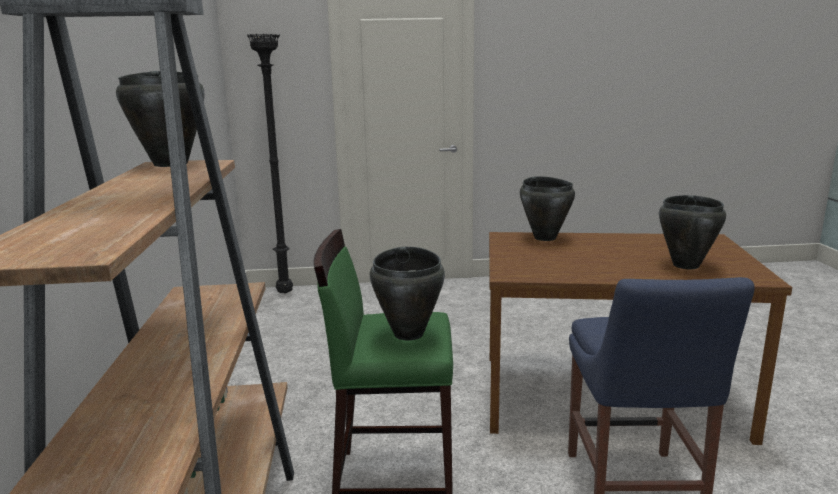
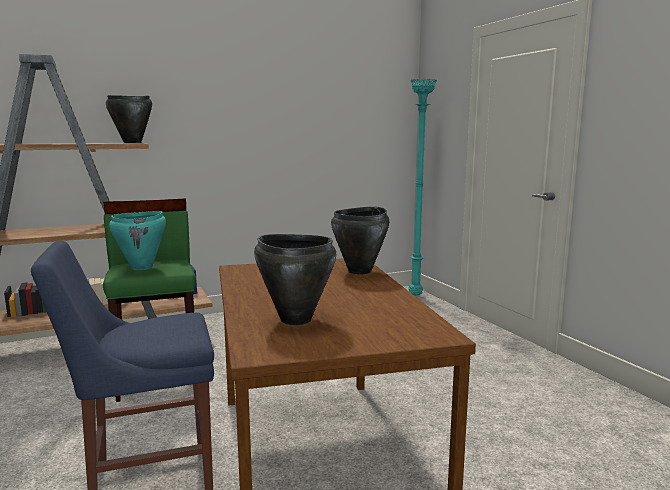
camera: 70 degrees right, 5 degrees down
black floor lamp [247,34,293,293] -> turquoise floor lamp [408,79,437,296]
black cooking pot [370,247,445,341] -> turquoise cooking pot [109,211,166,270]

